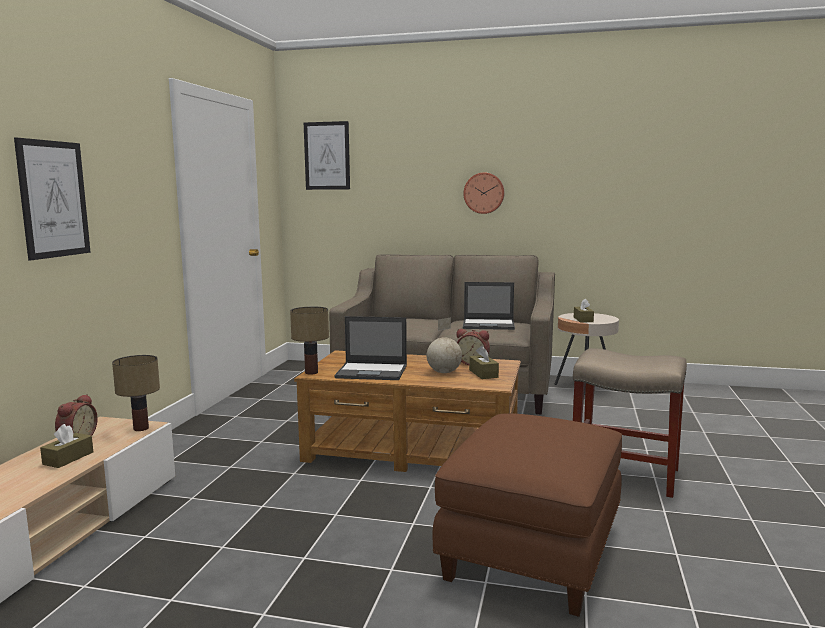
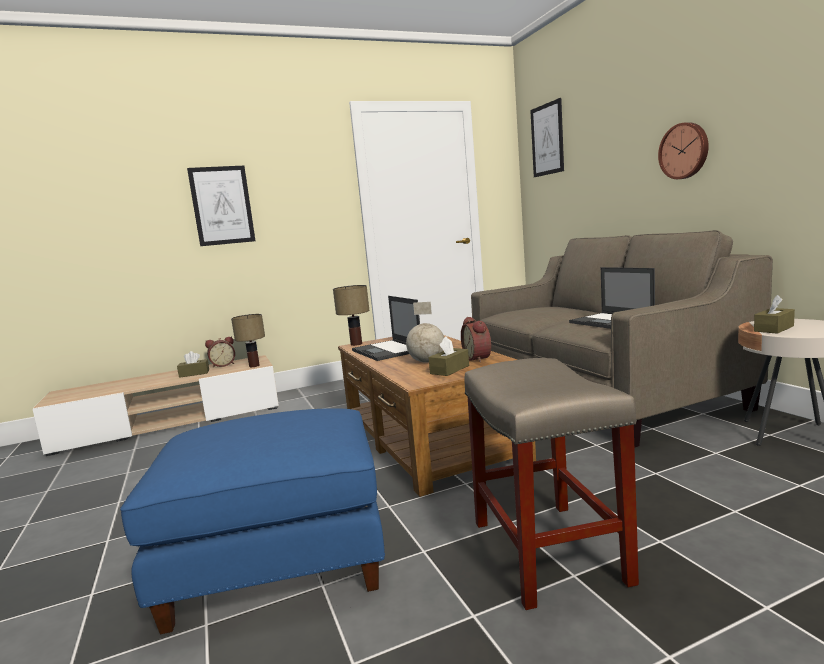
camera: 55 degrees right, 0 degrees up
brown ottoman [433,413,622,617] -> blue ottoman [120,408,385,634]

